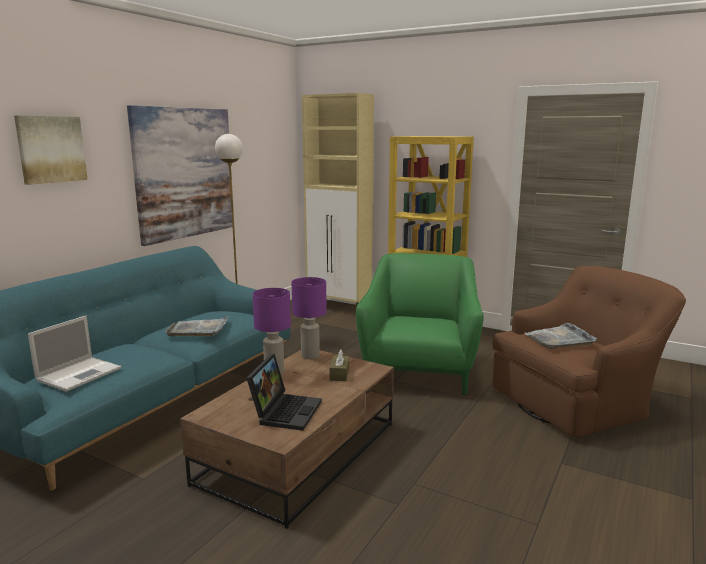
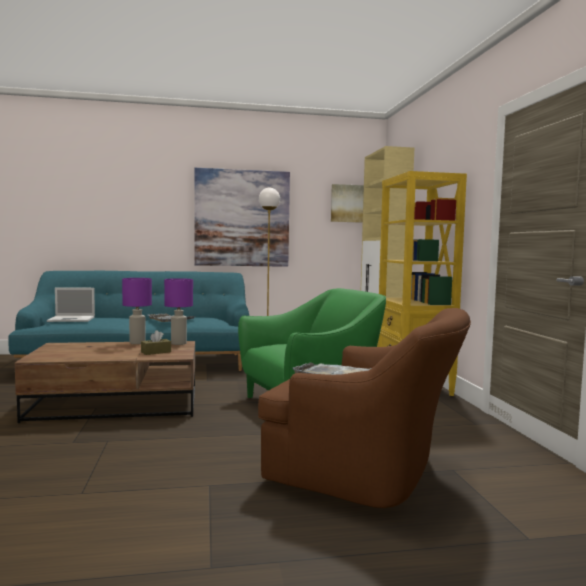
camera: 50 degrees right, 10 degrees down
picture [14,116,88,185] -> picture moved to [331,184,364,223]
laptop [246,354,322,431] -> none

